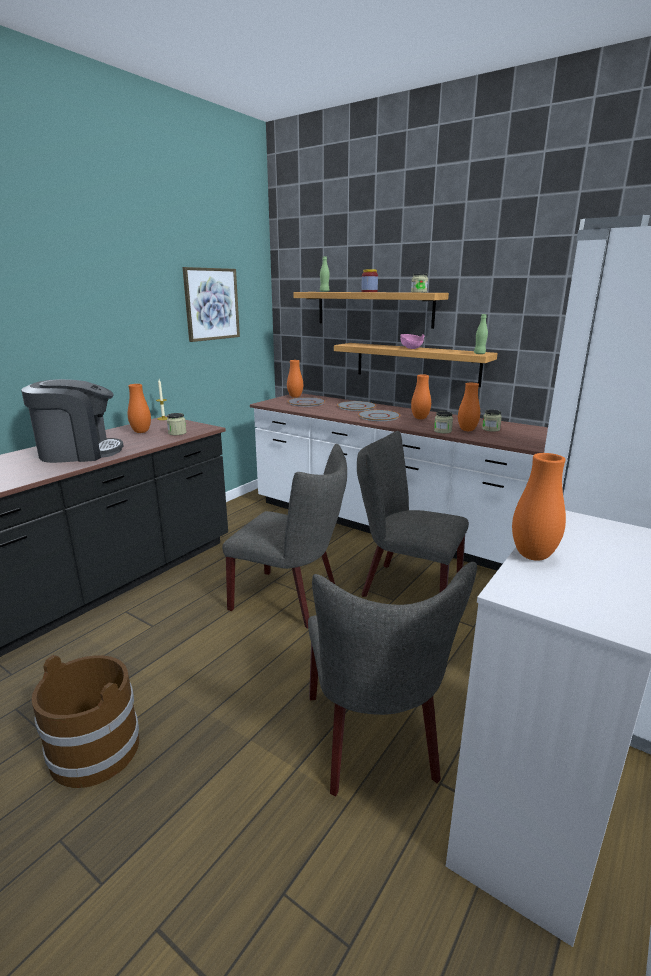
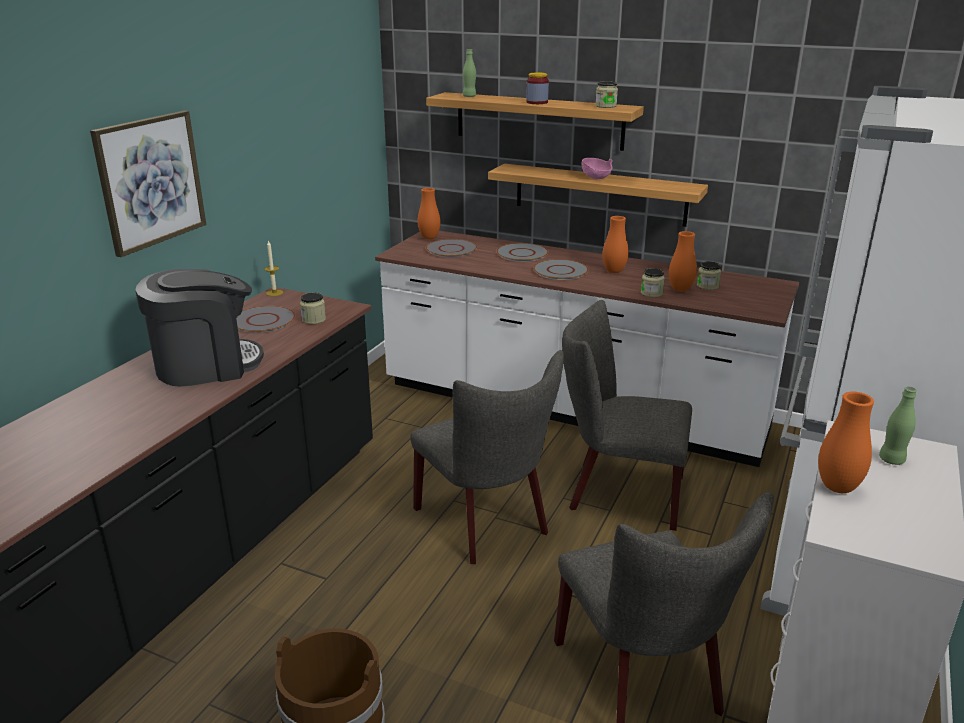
camera: 10 degrees left, 5 degrees up
orange vase [128,384,151,433] -> grey plate [236,306,295,333]
picture [182,267,240,342] -> picture moved to [90,111,206,257]
grey chair [222,444,347,629] -> grey chair turned 45 degrees clockwise [410,350,564,564]
green bottle [474,314,488,354] -> green bottle moved to [879,386,917,465]

